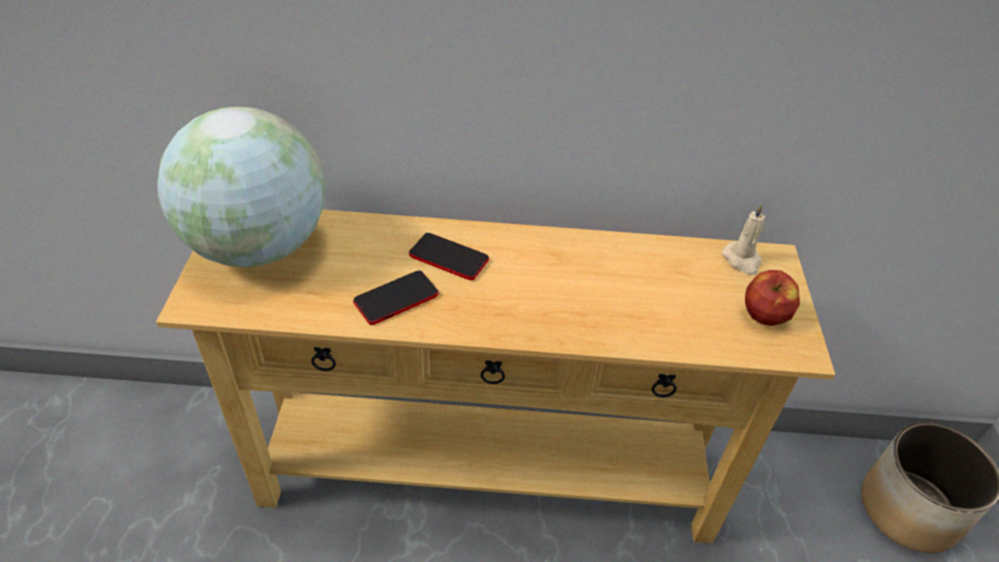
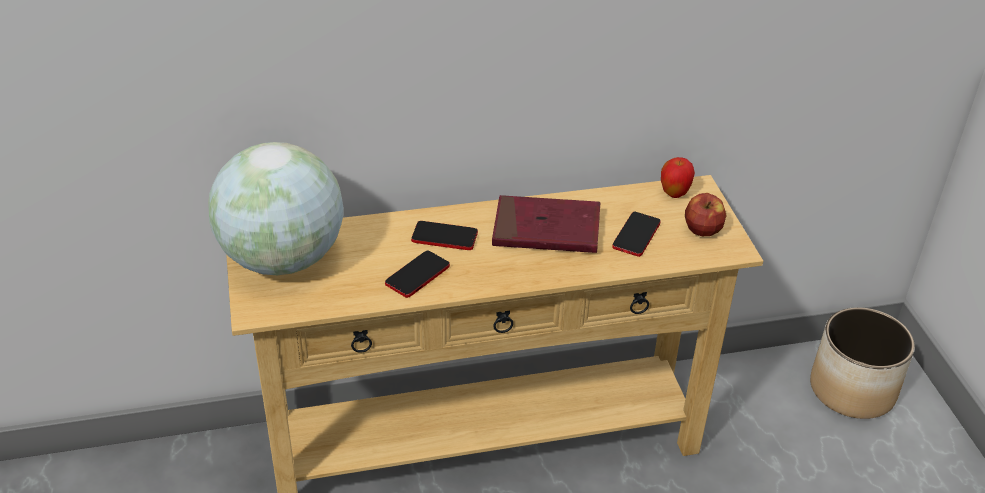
camera: 15 degrees left, 5 degrees down
beige candle [722,204,765,275] -> apple [661,157,695,198]
none -> red book [492,195,600,253]
none -> phone [612,212,660,257]

